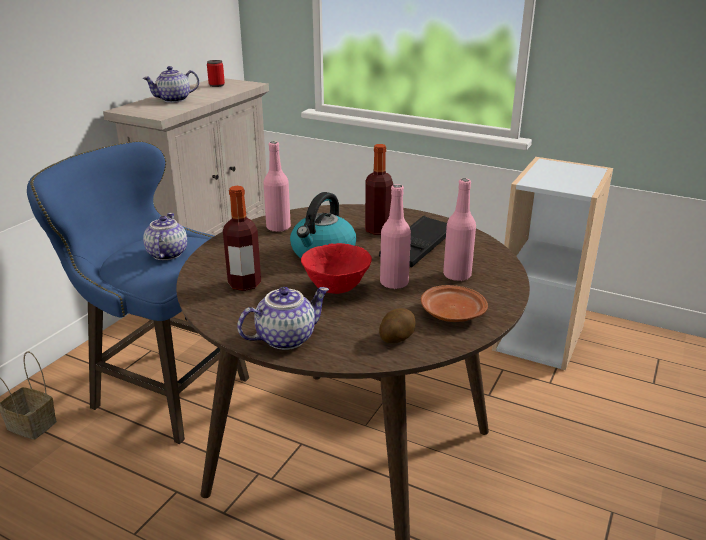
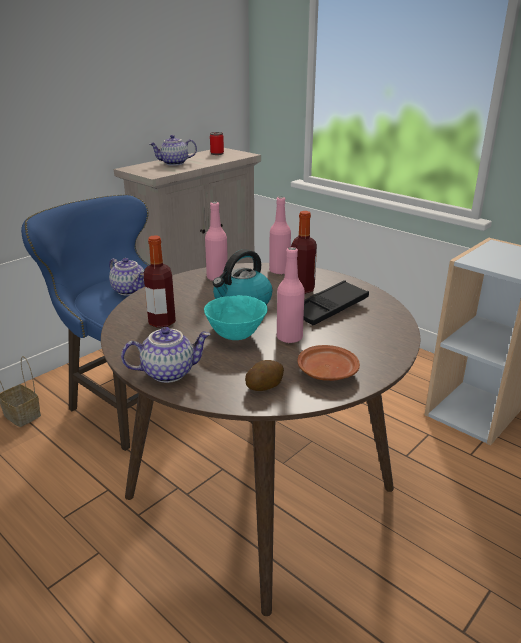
camera: 15 degrees right, 0 degrees up
teapot [143,213,187,260] -> teapot turned 120 degrees clockwise [109,258,145,296]
red bowl [301,243,372,294] -> turquoise bowl [204,295,267,340]
pink bottle [443,178,476,281] -> pink bottle moved to [269,197,291,275]

